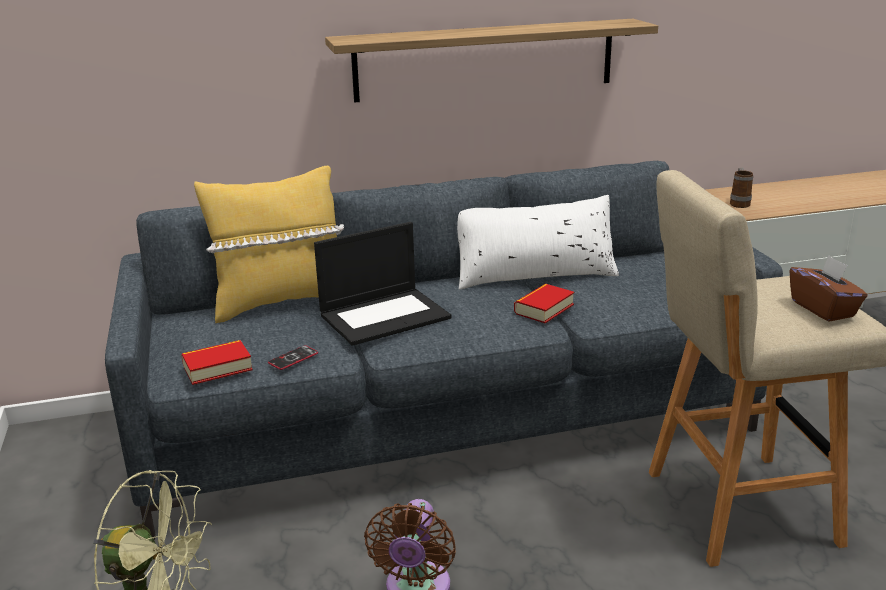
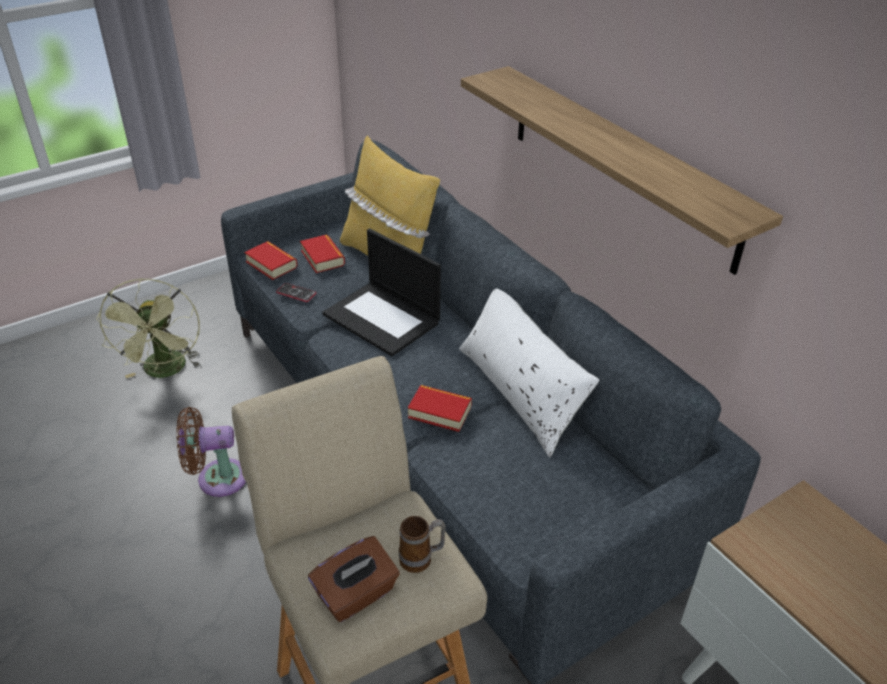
camera: 70 degrees right, 15 degrees up
mug [730,167,753,208] -> mug moved to [399,516,446,573]
none -> book [300,234,345,273]

